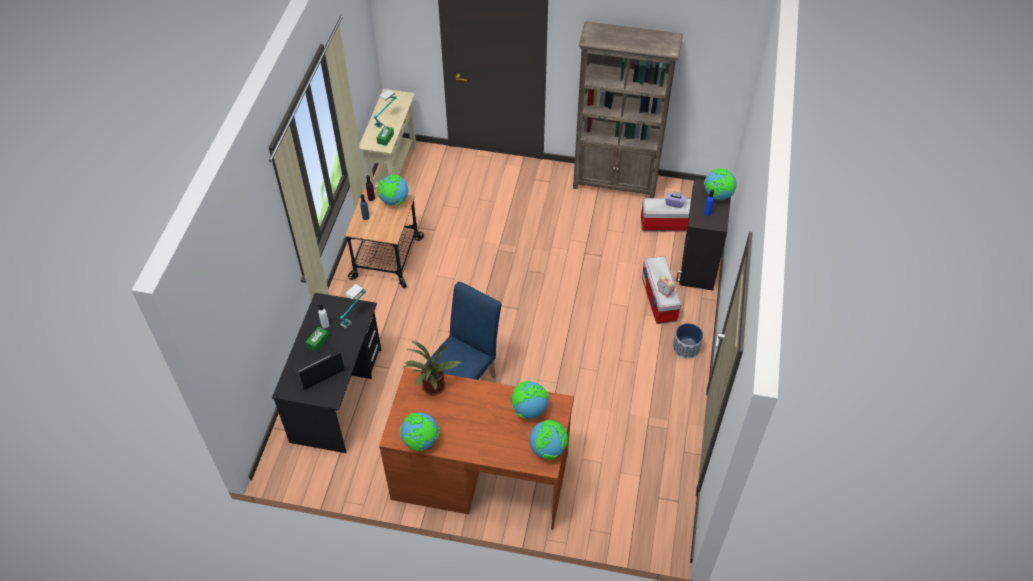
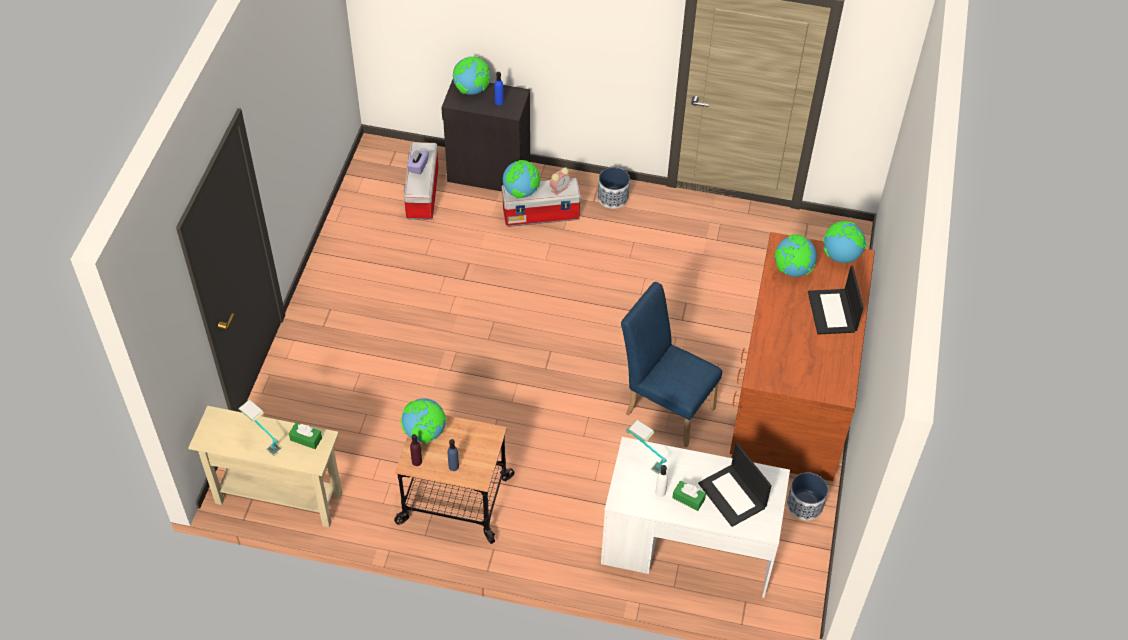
camera: 90 degrees left, 0 degrees up
black desk [272,293,381,453] -> white desk [601,437,790,598]
globe [400,412,439,451] -> globe moved to [503,160,540,198]
potted plant [402,341,462,395] -> none
brown bookcase [573,21,683,198] -> none
none -> planter [787,472,828,520]
none -> laptop [808,266,864,335]

